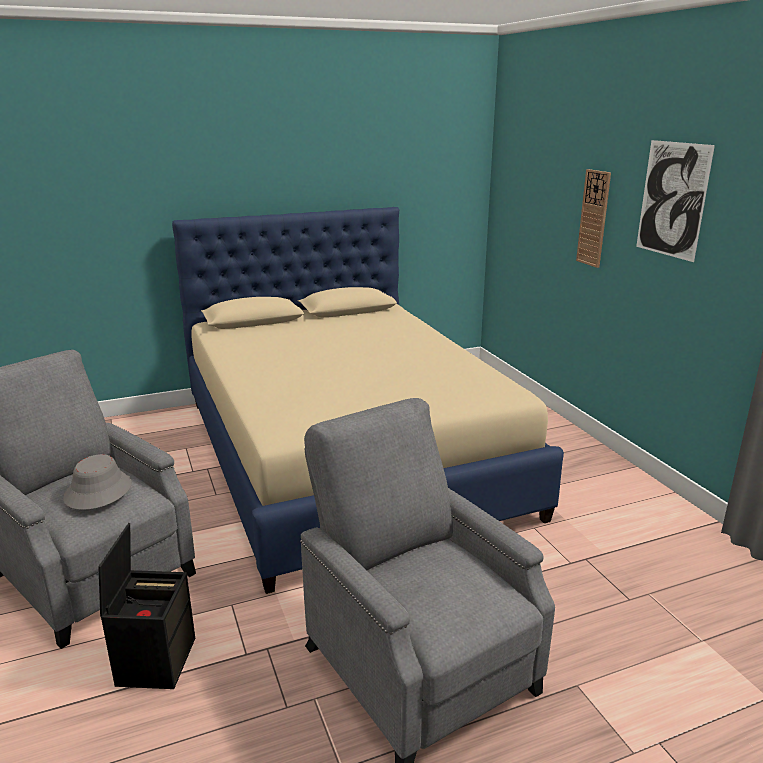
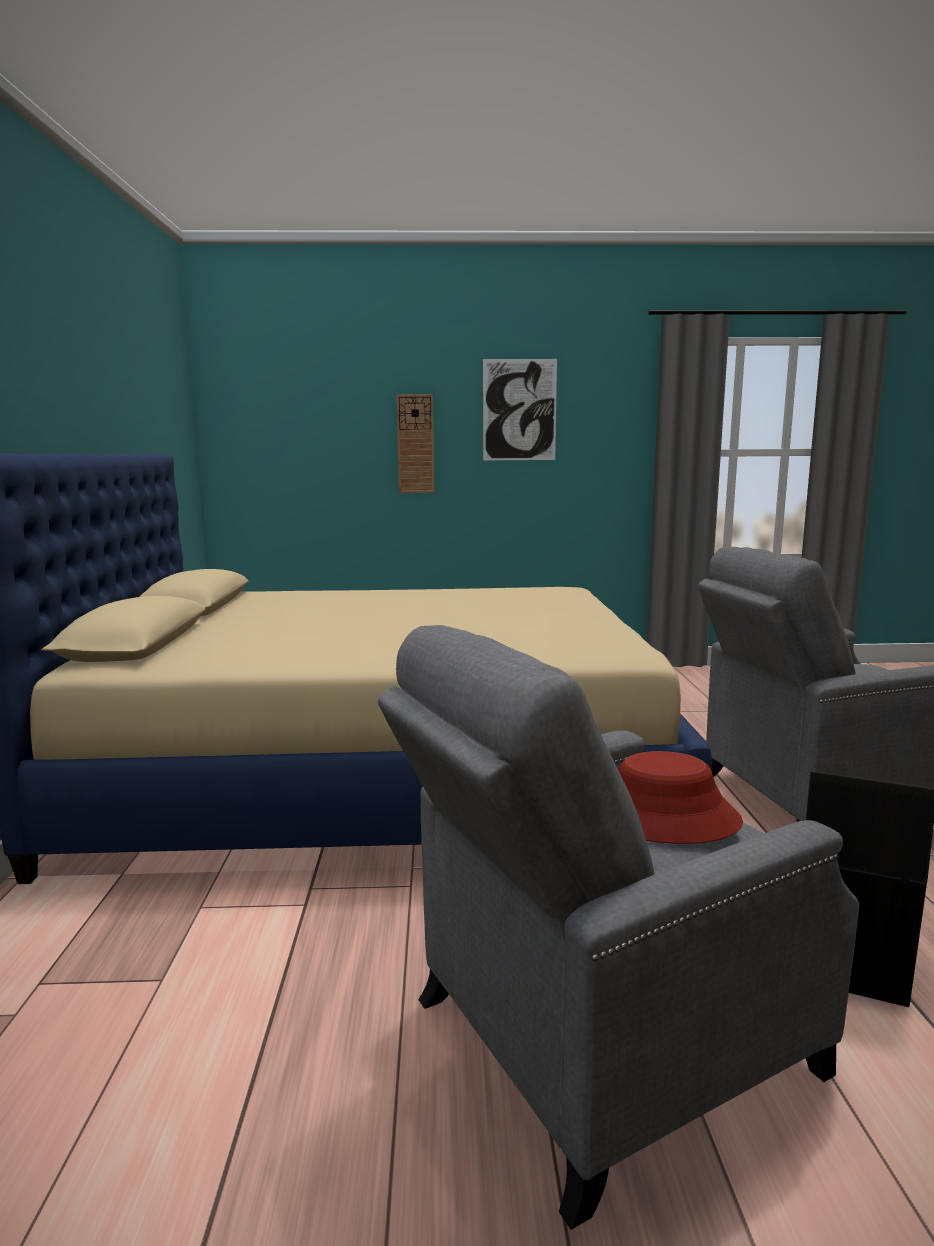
camera: 70 degrees left, 10 degrees down
grey hat [63,454,132,510] -> red hat [619,751,743,844]

